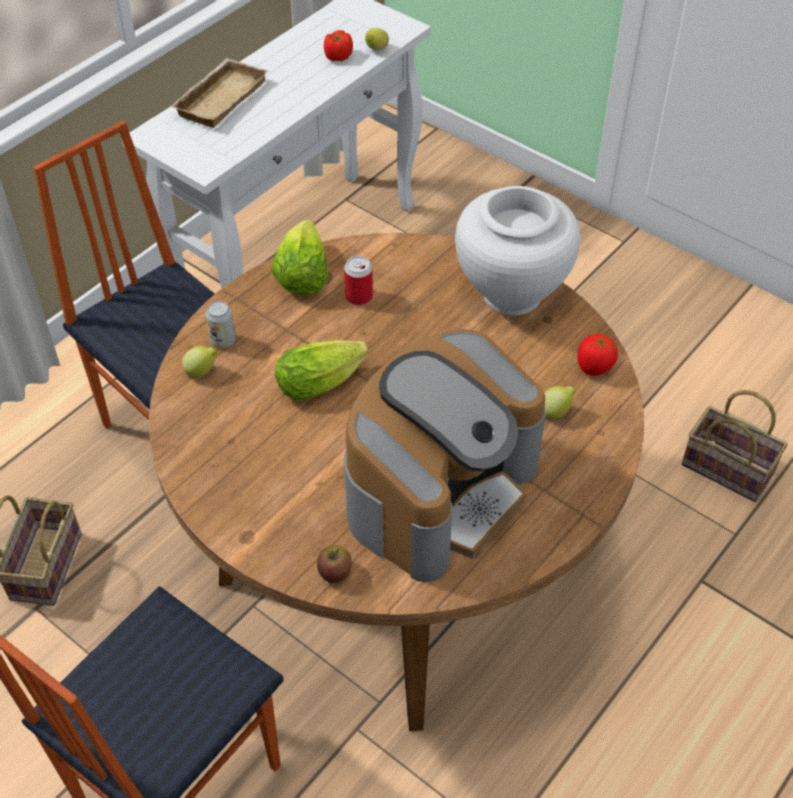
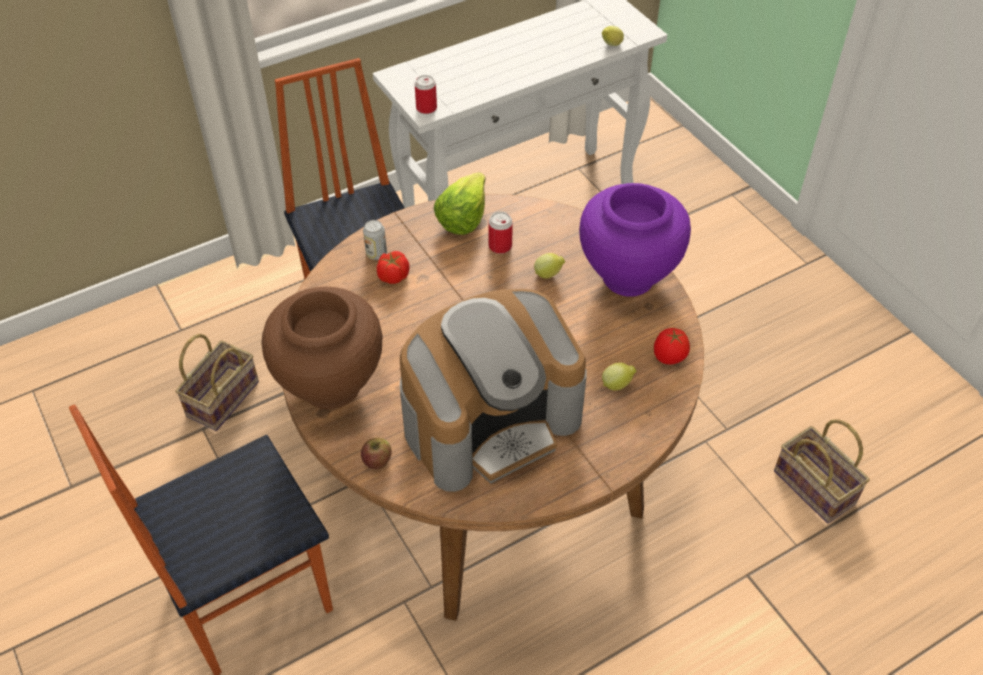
camera: 20 degrees right, 0 degrees up
beige tray [170,58,268,128] -> none
lemon [182,346,217,377] -> lemon moved to [534,253,565,279]
lettuce [275,340,368,400] -> none
tomato [324,30,353,61] -> tomato moved to [377,251,410,284]
white vase [455,186,581,316] -> purple vase [579,183,691,297]
none -> brown vase [261,287,382,409]
none -> can [415,75,437,114]

